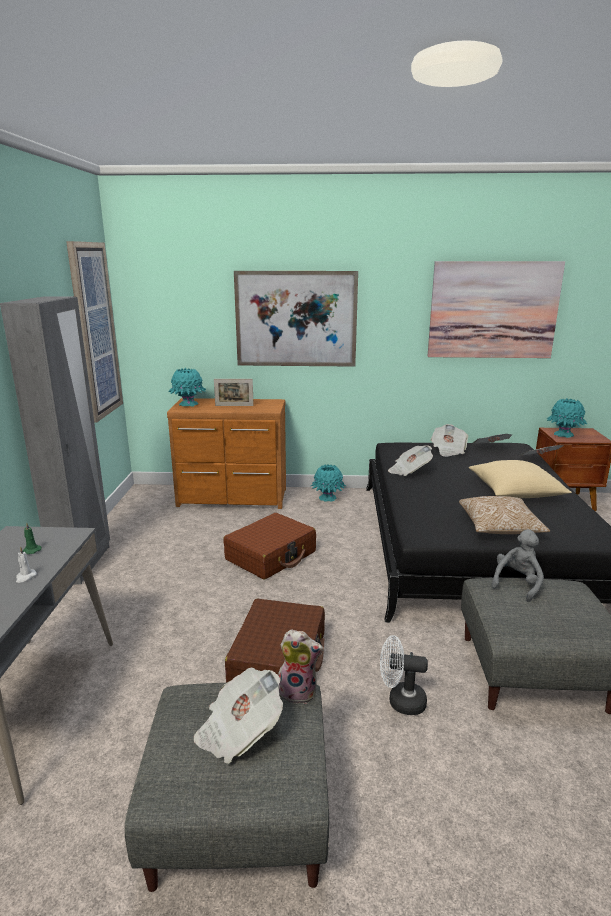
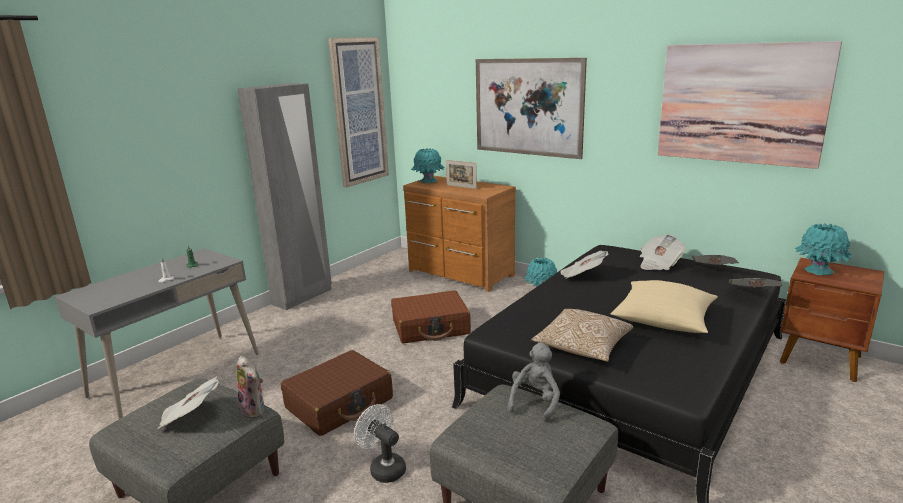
camera: 35 degrees right, 0 degrees up
grey plush toy [491,529,544,602] -> grey plush toy turned 45 degrees counterclockwise [507,343,560,422]

